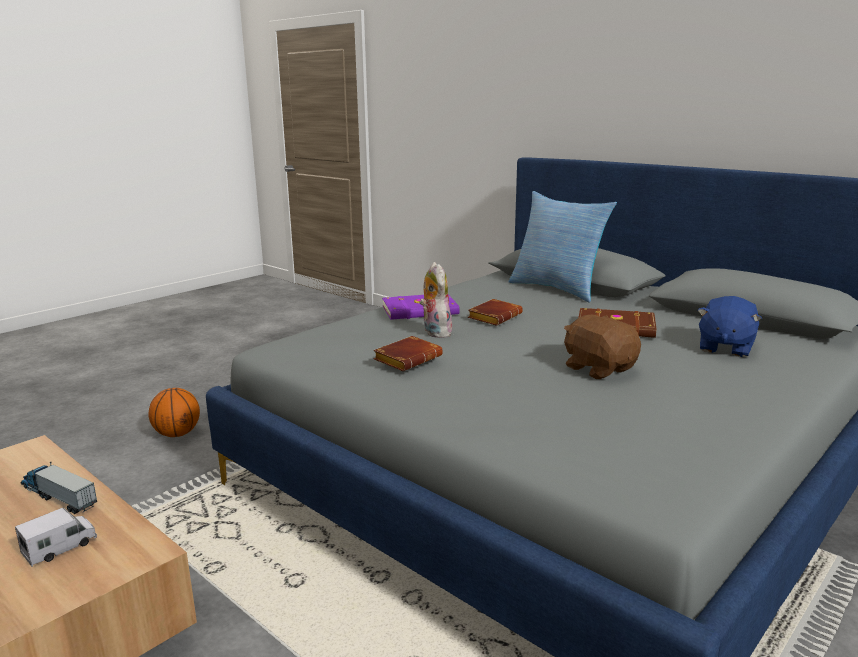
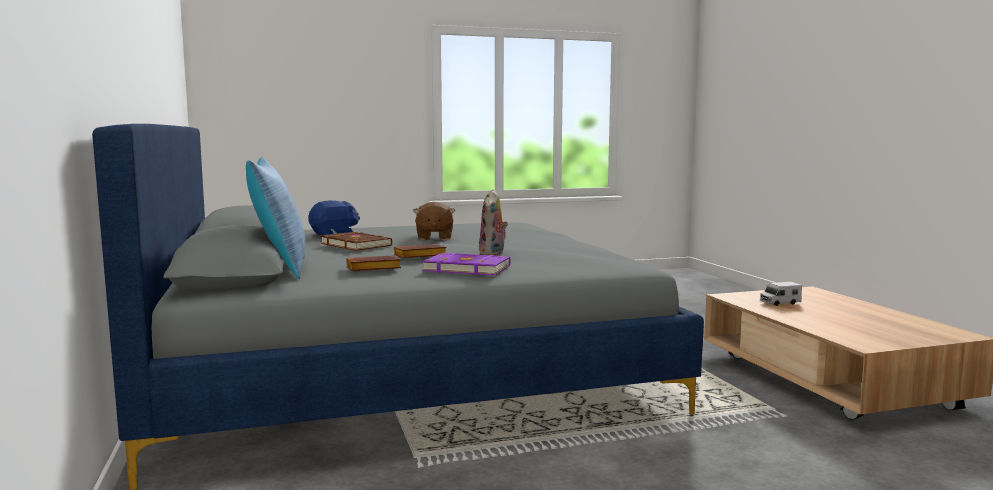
camera: 150 degrees left, 10 degrees down
toy truck [20,462,97,514] -> none
basketball [148,388,200,437] -> none
brown book [374,336,443,371] -> brown book moved to [346,255,401,271]

